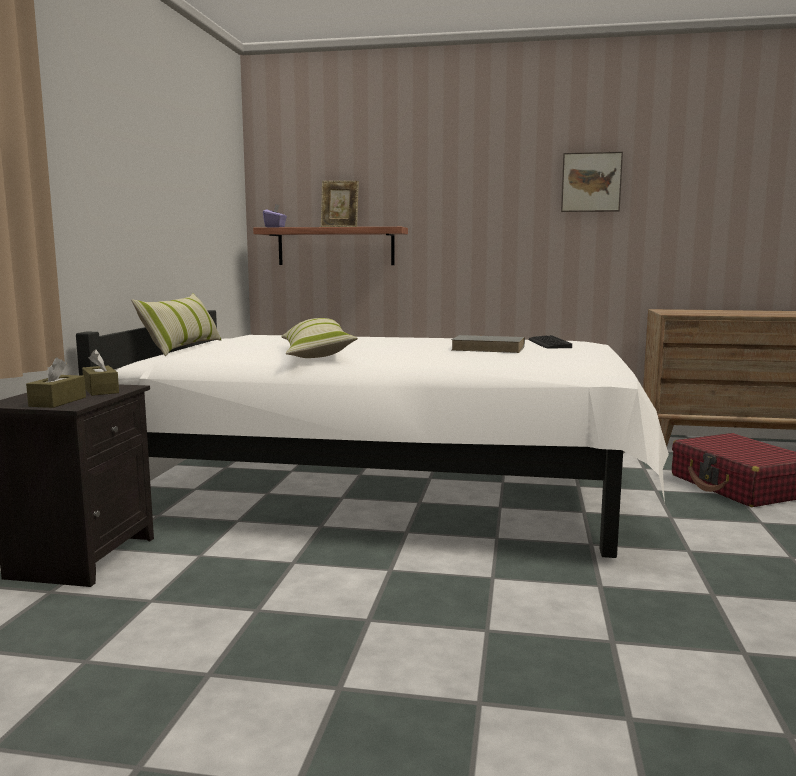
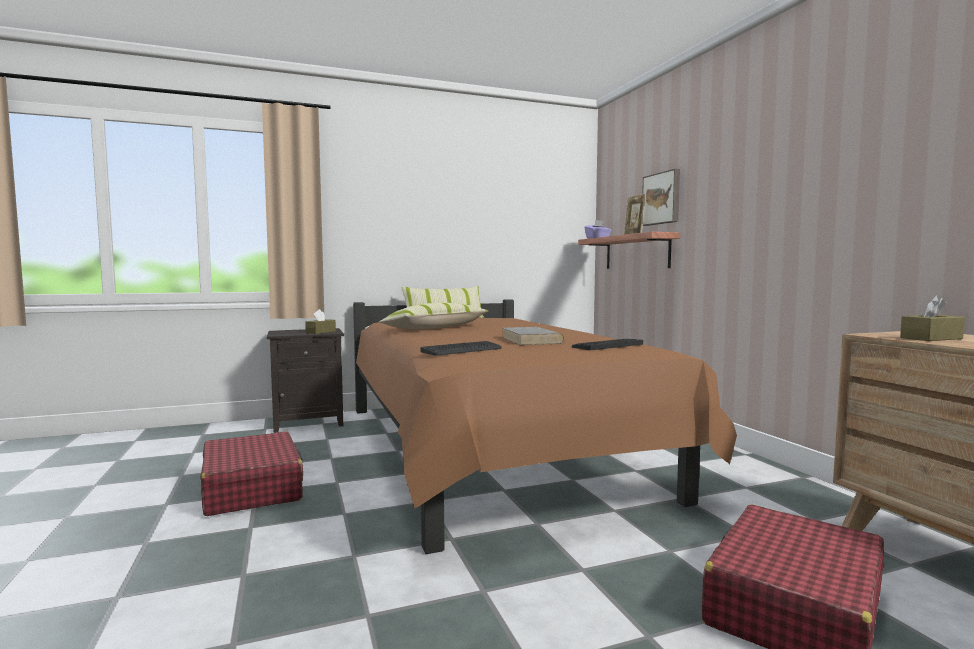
camera: 60 degrees right, 5 degrees down
brown tissue box [26,357,86,408] -> brown tissue box moved to [900,295,965,341]
white bed [76,310,669,558] -> brown bed [353,299,737,554]
picture [561,152,623,212] -> picture moved to [642,169,680,226]
none -> red suitcase [200,431,303,516]
none -> keyboard [421,341,502,355]

